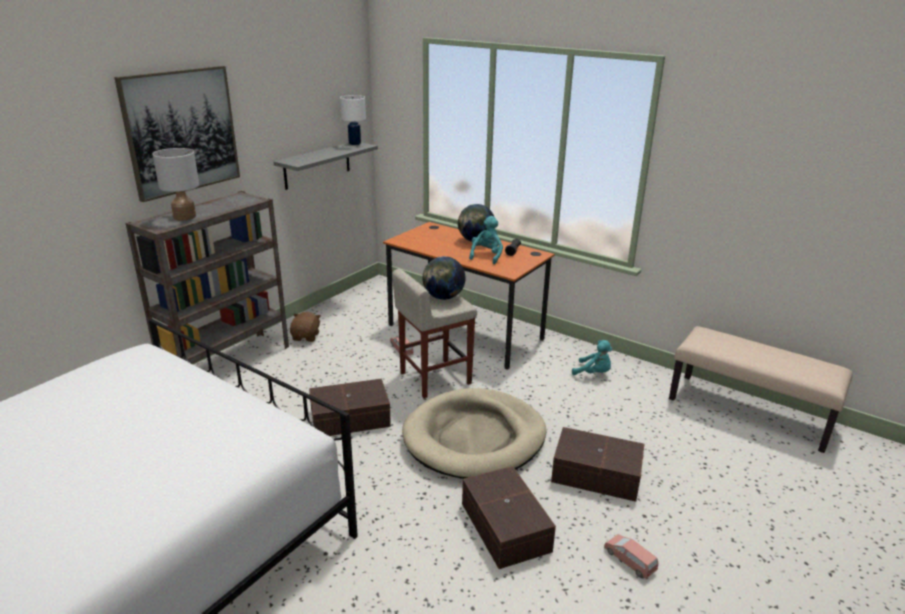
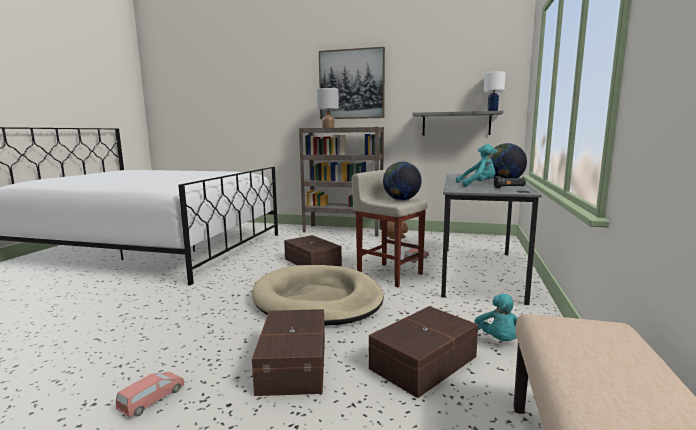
camera: 70 degrees right, 15 degrees down
orange desk [383,222,555,369] -> grey desk [441,174,542,305]
brown storage box [462,466,556,569] -> brown storage box moved to [369,306,478,398]

